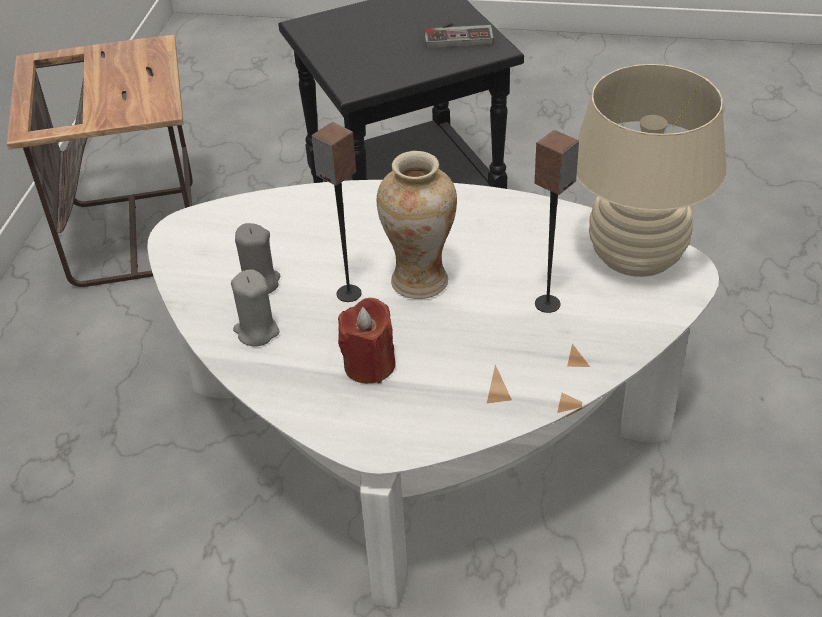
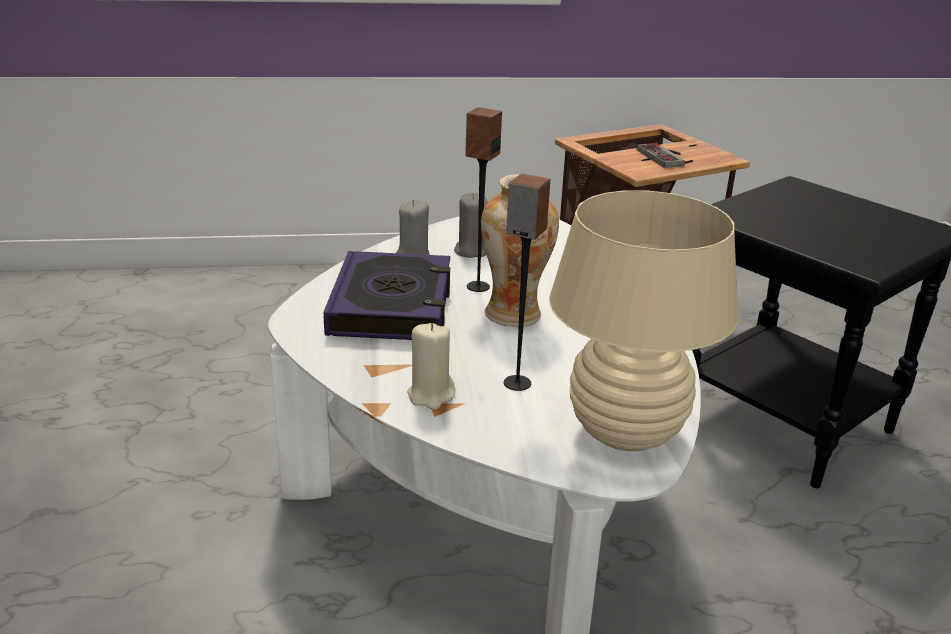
camera: 70 degrees right, 15 degrees down
red candle [338,298,396,383] -> book [324,251,450,340]
game controller [424,23,494,48] -> game controller moved to [637,143,685,168]
none -> beige candle [407,323,455,410]

